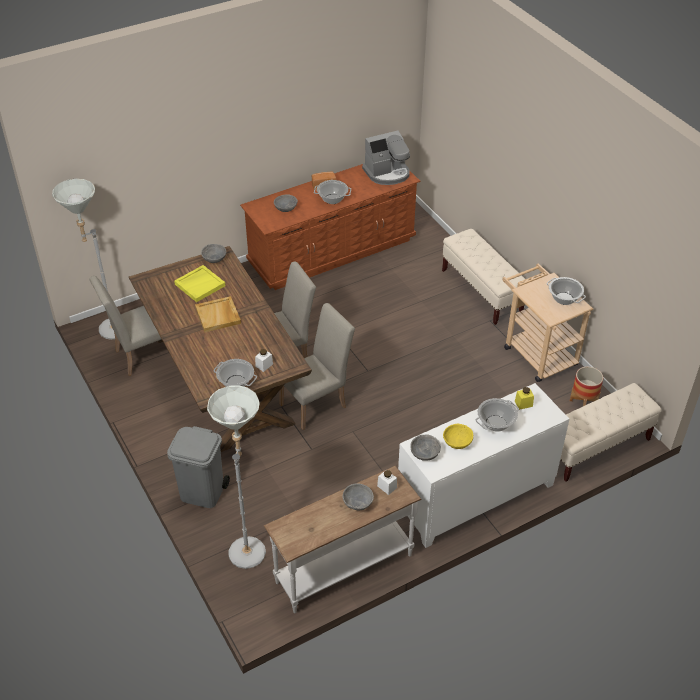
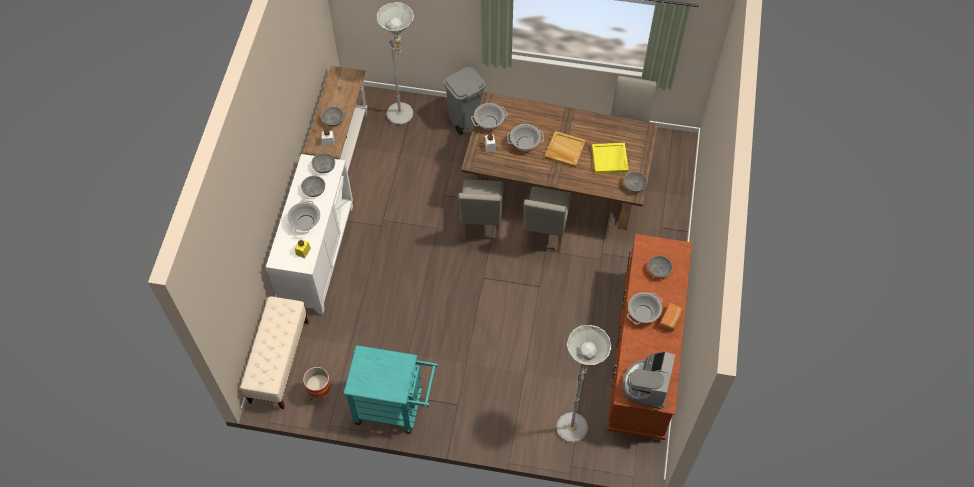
camera: 130 degrees right, 15 degrees up
grey floor lamp [52,179,115,340] -> grey floor lamp moved to [556,325,611,443]
beige bench [442,229,525,325] -> none
yellow bowl [443,424,473,449] -> grey bowl [301,176,325,197]
beige cart [502,264,593,382] -> turquoise cart [343,345,438,434]
cooking pot [547,277,586,305] -> cooking pot moved to [507,124,544,151]

